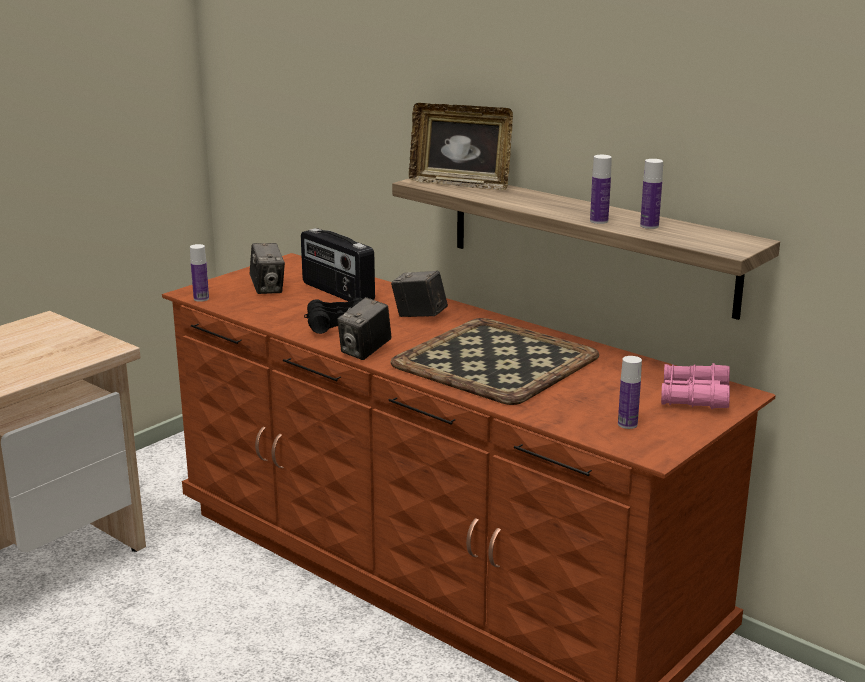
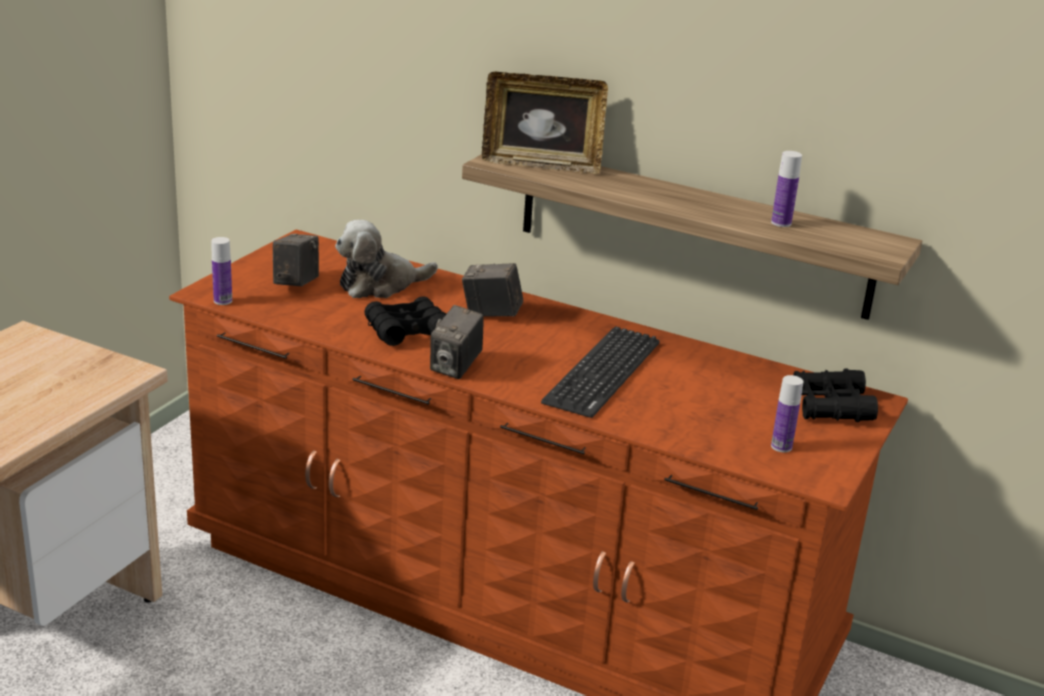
camera: 15 degrees left, 5 degrees up
camera [250,243,285,294] -> camera turned 135 degrees counterclockwise [273,234,319,286]
radio [301,228,375,301] -> plush toy [335,220,438,298]
tray [390,318,599,405] -> keyboard [541,326,660,418]
bottle [590,155,612,224] -> none
pink binoculars [661,363,730,409] -> black binoculars [793,368,878,422]

